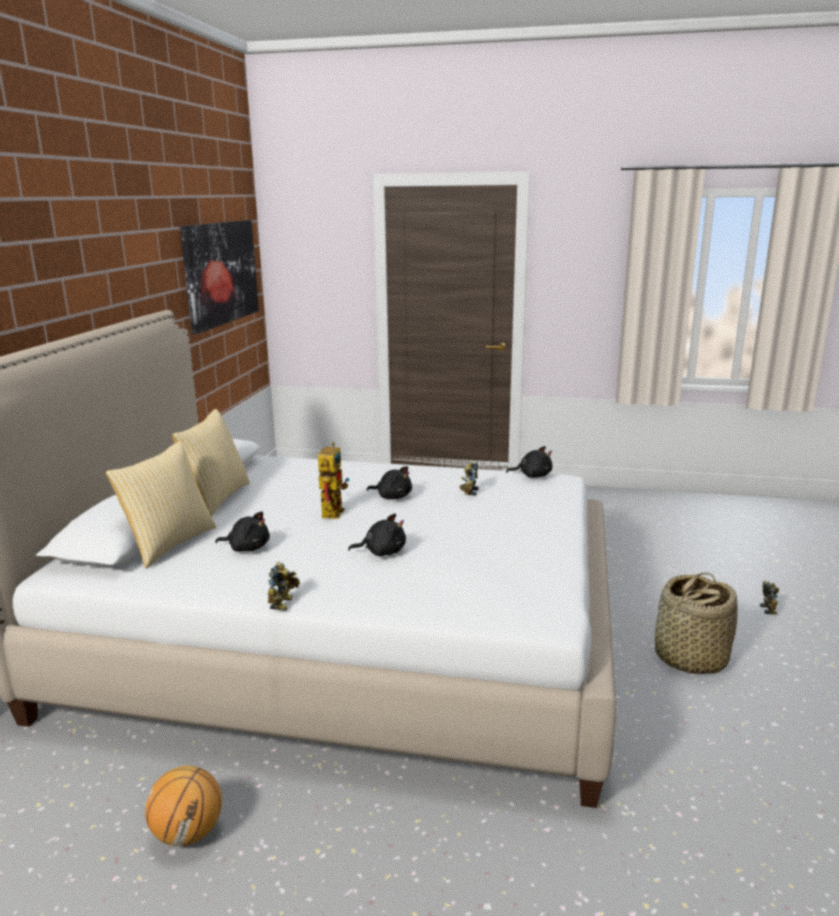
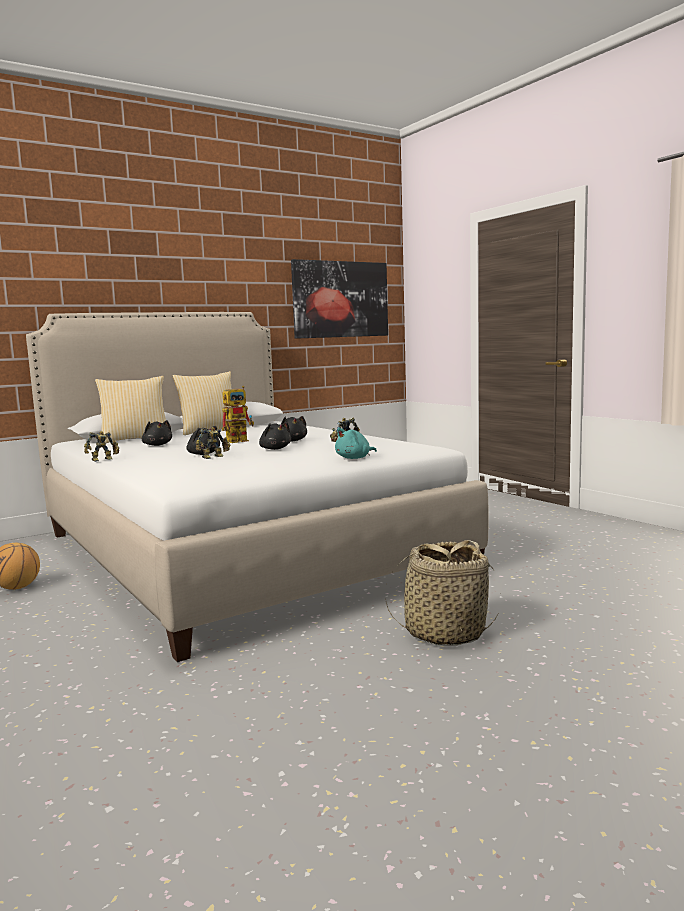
camera: 45 degrees right, 10 degrees down
black plush toy [506,446,552,478] -> black plush toy moved to [259,422,291,450]
toy robot [760,581,779,615] -> toy robot moved to [196,427,230,459]
none -> turquoise plush toy [335,428,377,459]

